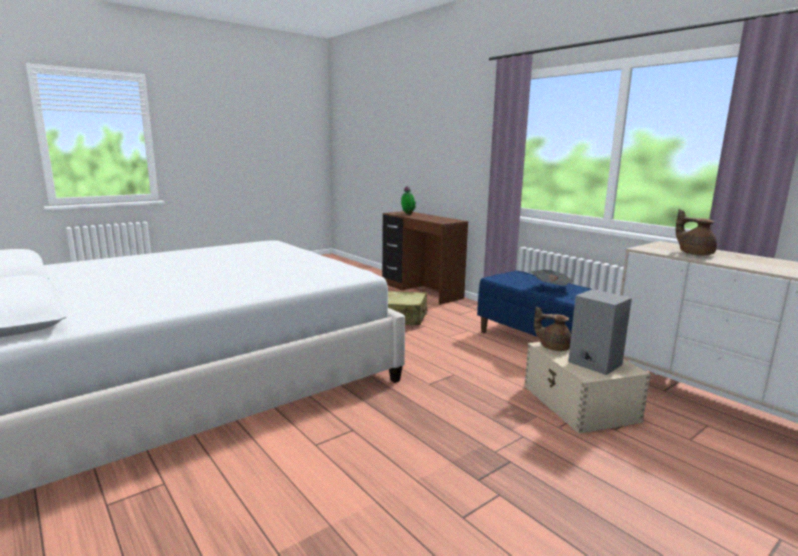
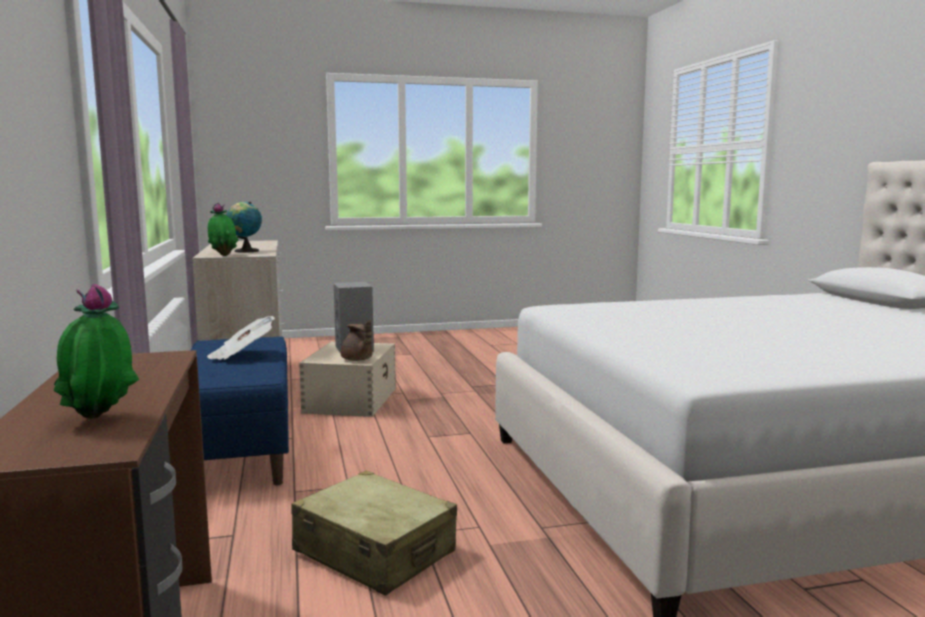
camera: 155 degrees left, 5 degrees down
brown teapot [676,209,717,255] -> globe [226,202,262,253]
none -> potted plant [208,203,239,256]

